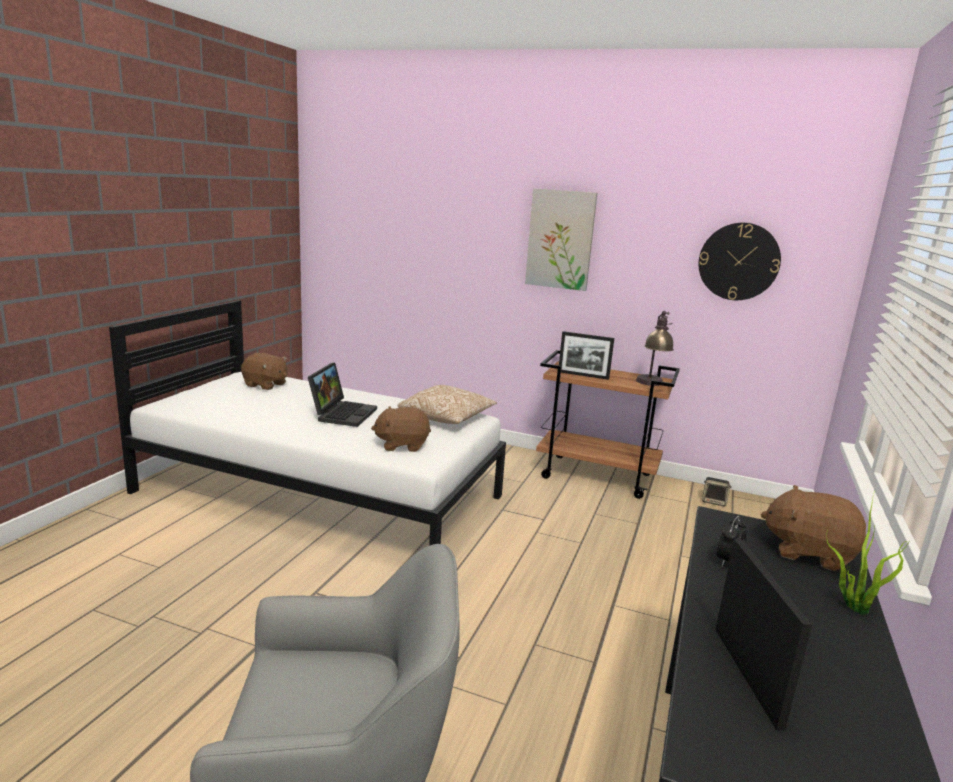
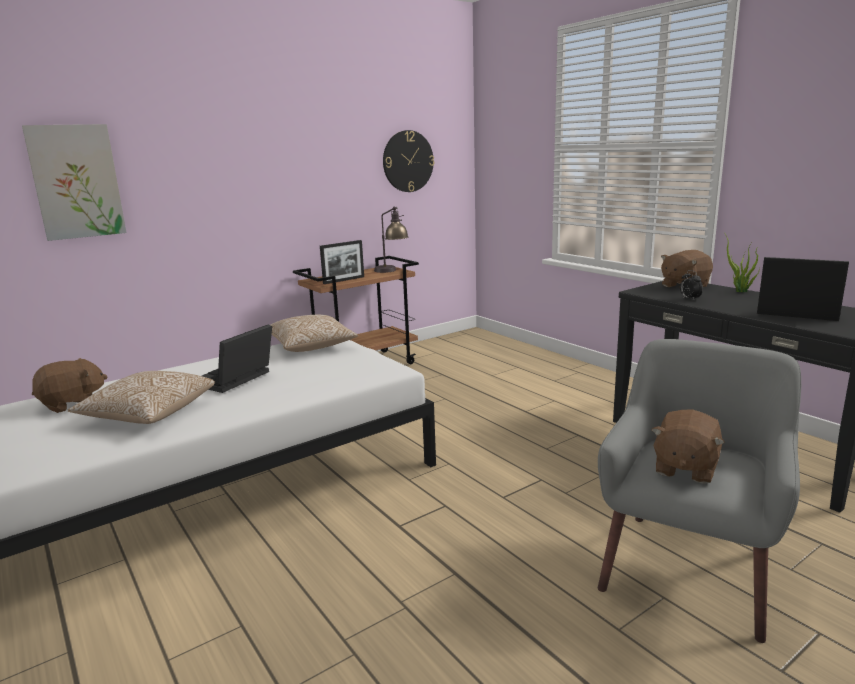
camera: 55 degrees left, 0 degrees up
laptop [308,362,377,427] -> laptop turned 105 degrees counterclockwise [202,324,272,393]
brown plush toy [371,406,431,452] -> brown plush toy moved to [651,410,725,484]
picture [525,188,597,291] -> picture moved to [22,124,127,241]
speaker [702,477,732,507] -> none
none -> pillow [67,371,215,424]

